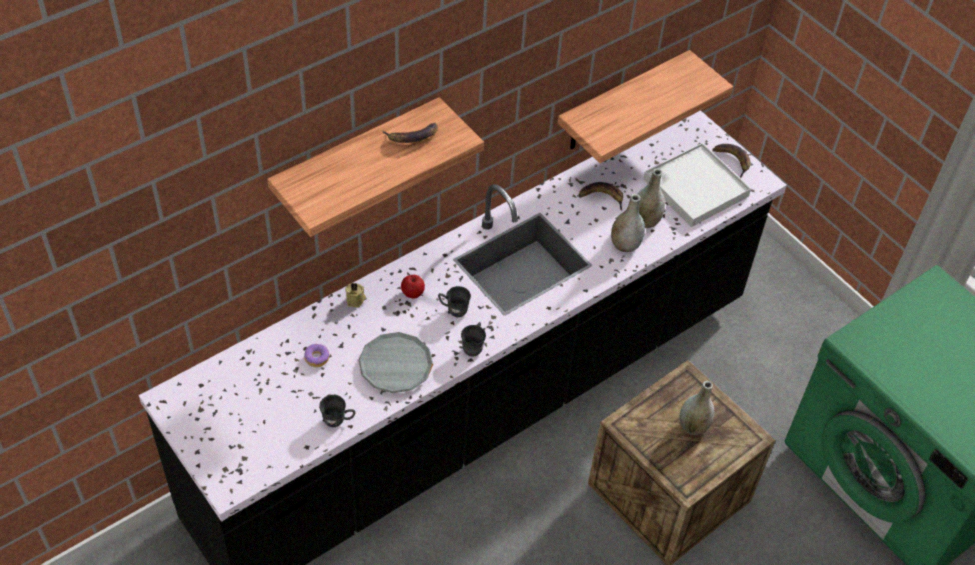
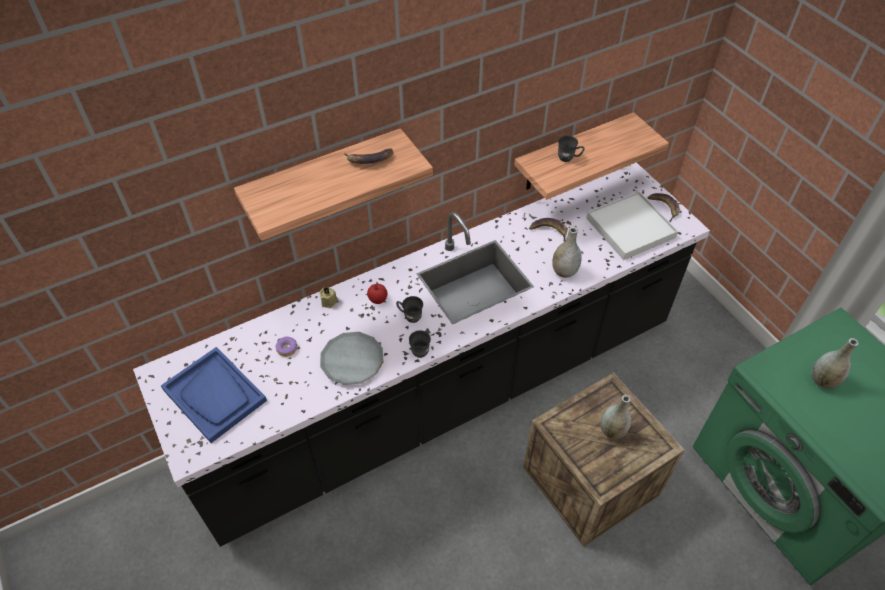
camera: 10 degrees right, 0 degrees up
grey mug [319,395,356,427] -> grey mug moved to [558,135,585,162]
grey vase [638,169,665,228] -> grey vase moved to [811,338,858,389]
none -> blue tray [161,347,267,443]

